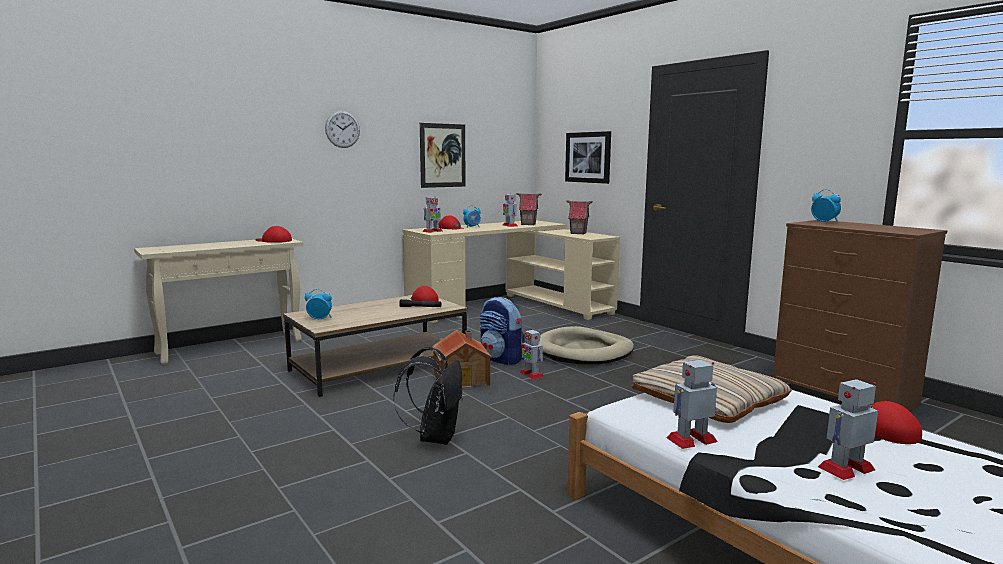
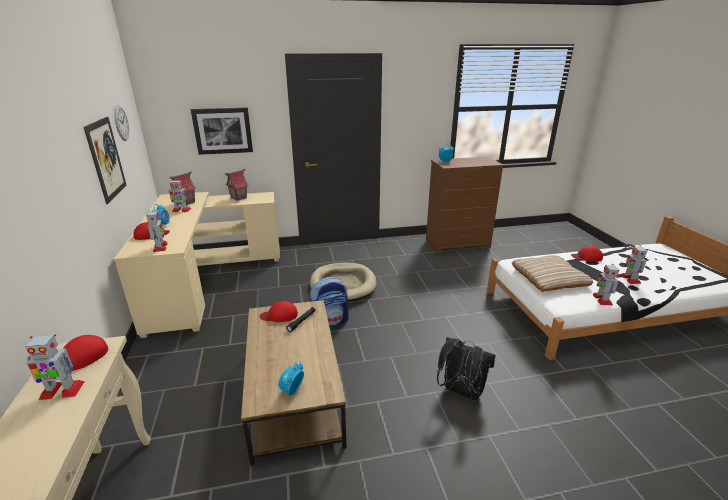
camera: 65 degrees left, 15 degrees up
wall clock [325,111,360,148] -> wall clock moved to [114,105,129,141]
toy house [432,330,492,388] -> none
toy robot [520,328,545,379] -> toy robot moved to [25,334,85,400]

